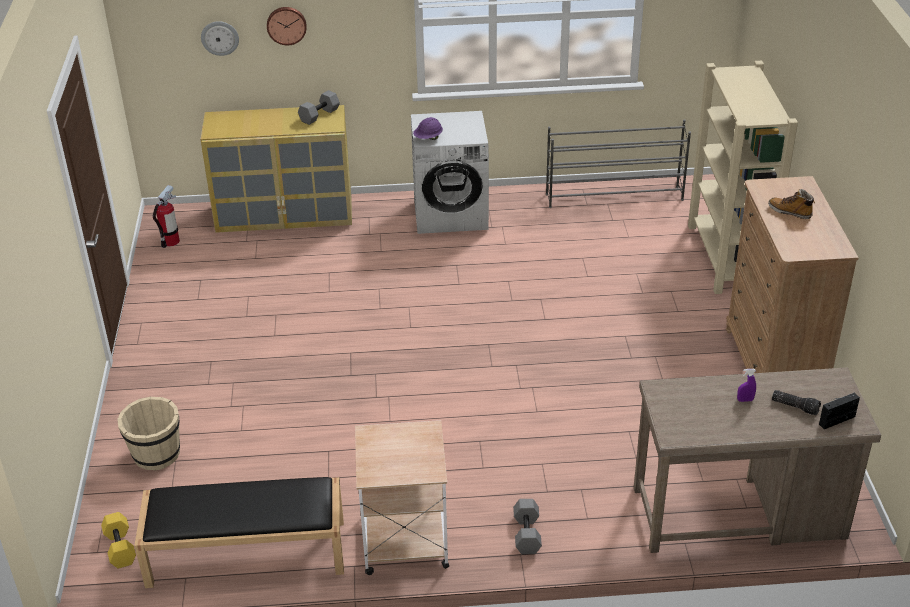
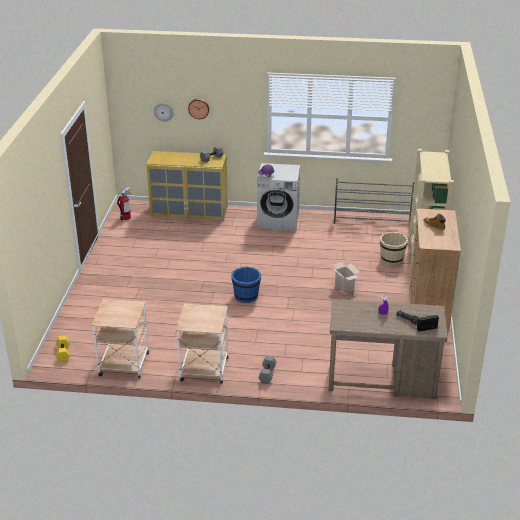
camera: 10 degrees right, 5 degrees down
beige bucket [117,397,180,470] -> beige bucket moved to [380,232,408,265]
black bench [134,477,344,588] -> beige cart [91,299,149,378]
none -> blue bucket [231,267,261,303]
none -> cardboard box [332,262,360,293]

